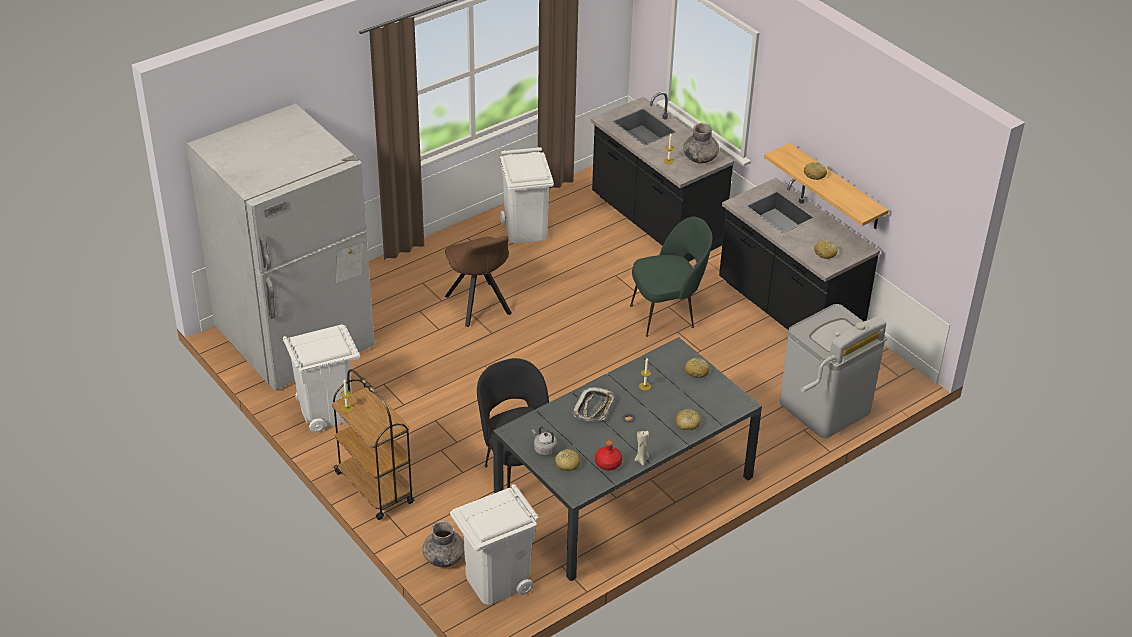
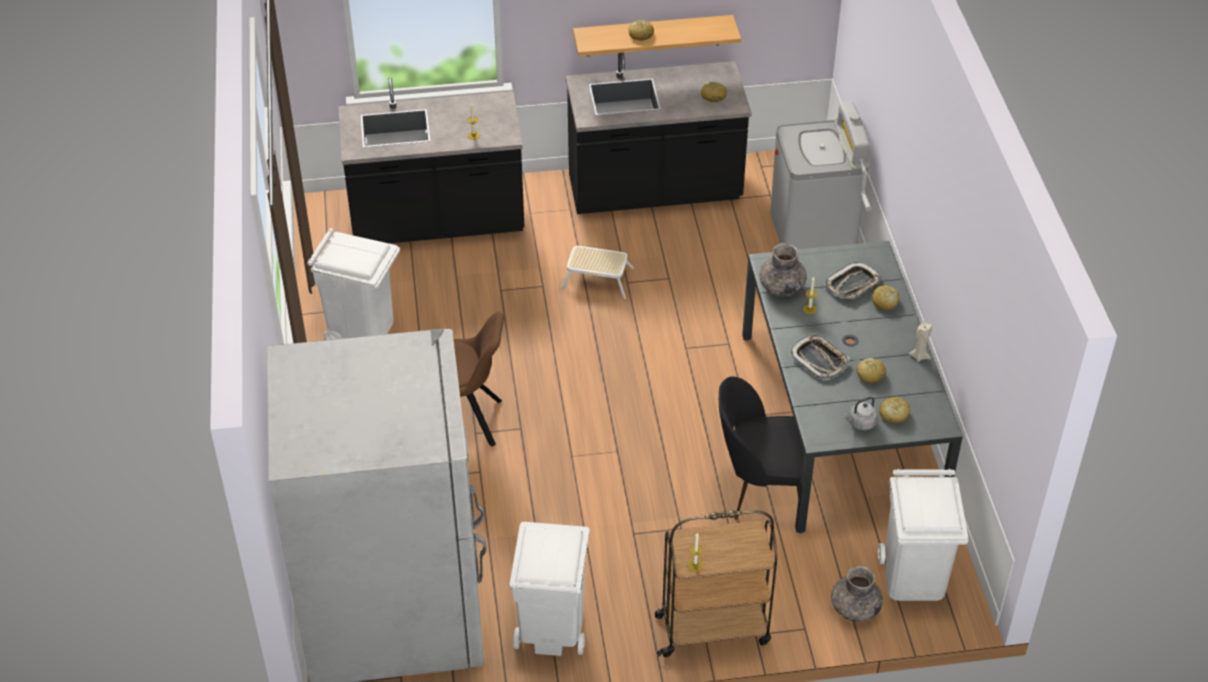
camera: 60 degrees left, 5 degrees up
red bottle [595,440,622,470] -> none
green chair [630,217,713,337] -> beige step ladder [560,246,635,299]
grey vase [683,123,719,163] -> grey vase moved to [759,243,807,296]
bread [685,358,710,378] -> bread moved to [856,358,886,383]
none -> tray [825,262,881,299]

